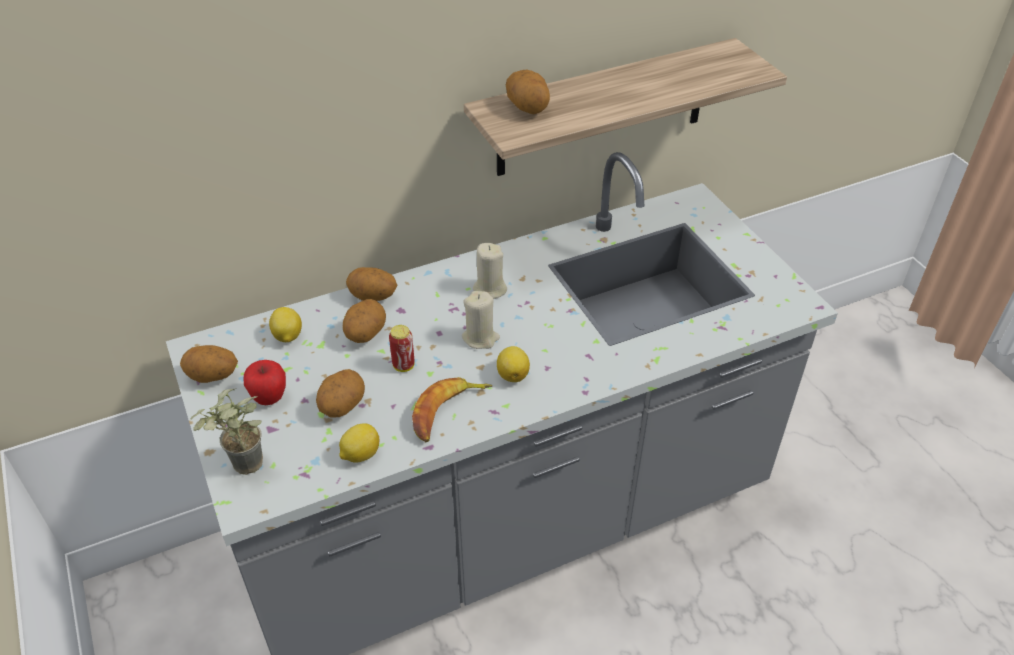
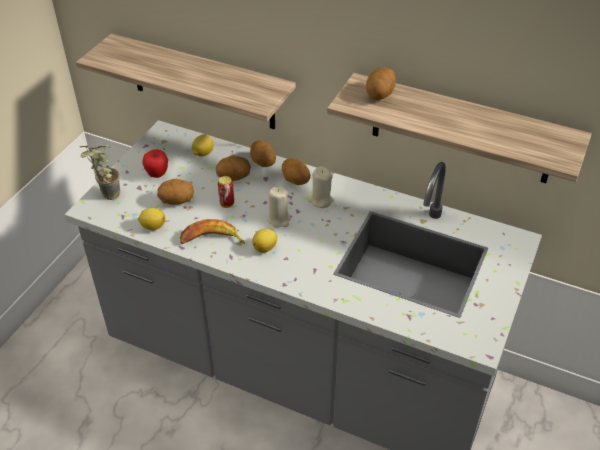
camera: 50 degrees right, 0 degrees up
potato [180,345,238,383] -> potato moved to [282,158,311,185]
none -> shelf [76,33,296,129]

